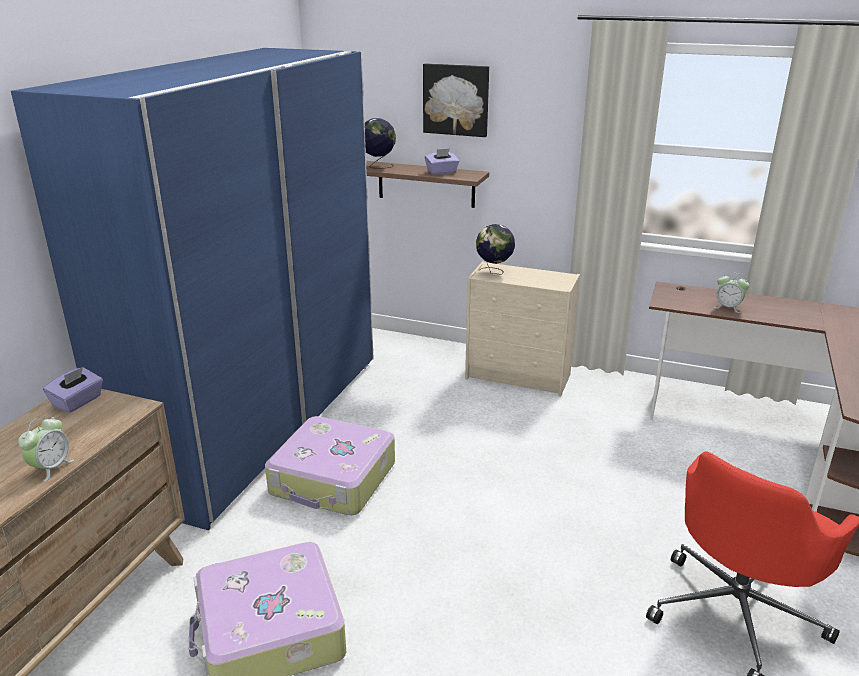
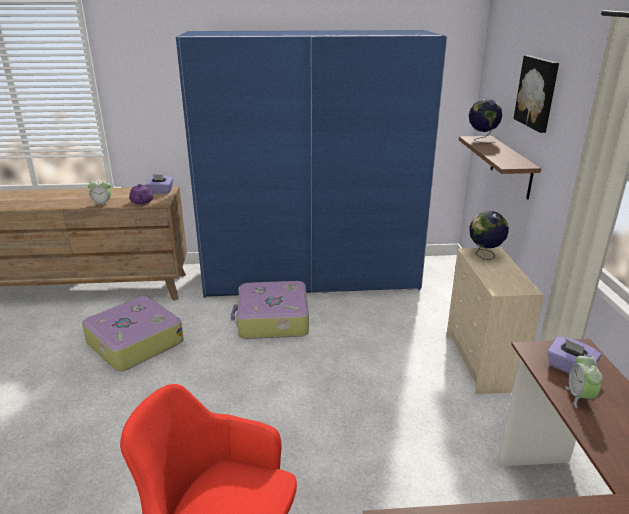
camera: 65 degrees right, 0 degrees up
purple tissue box [425,149,459,175] -> purple tissue box moved to [547,336,601,374]
none -> purple teapot [129,184,154,204]

